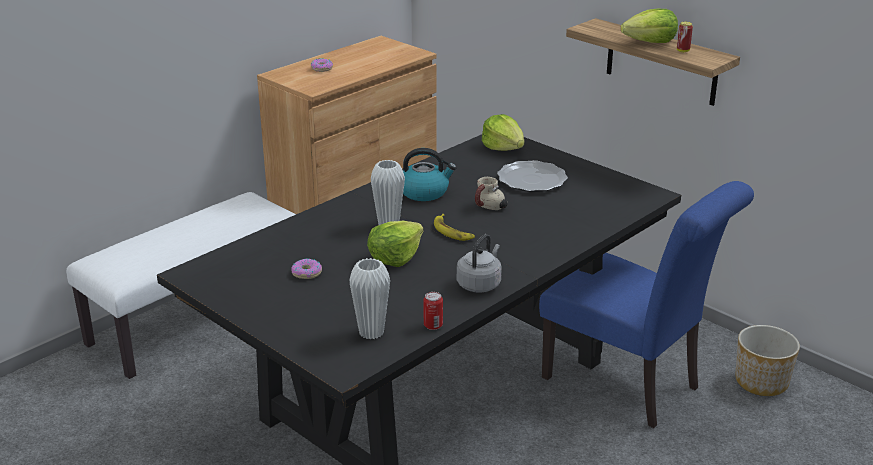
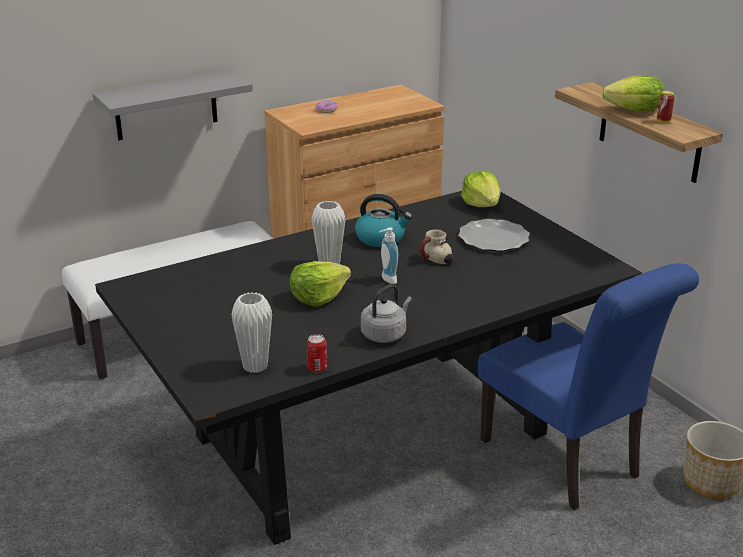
camera: 15 degrees right, 0 degrees up
donut [291,258,322,279] -> none
banana [434,214,475,241] -> soap dispenser [379,227,398,284]
none -> grey shelf [93,70,253,140]

